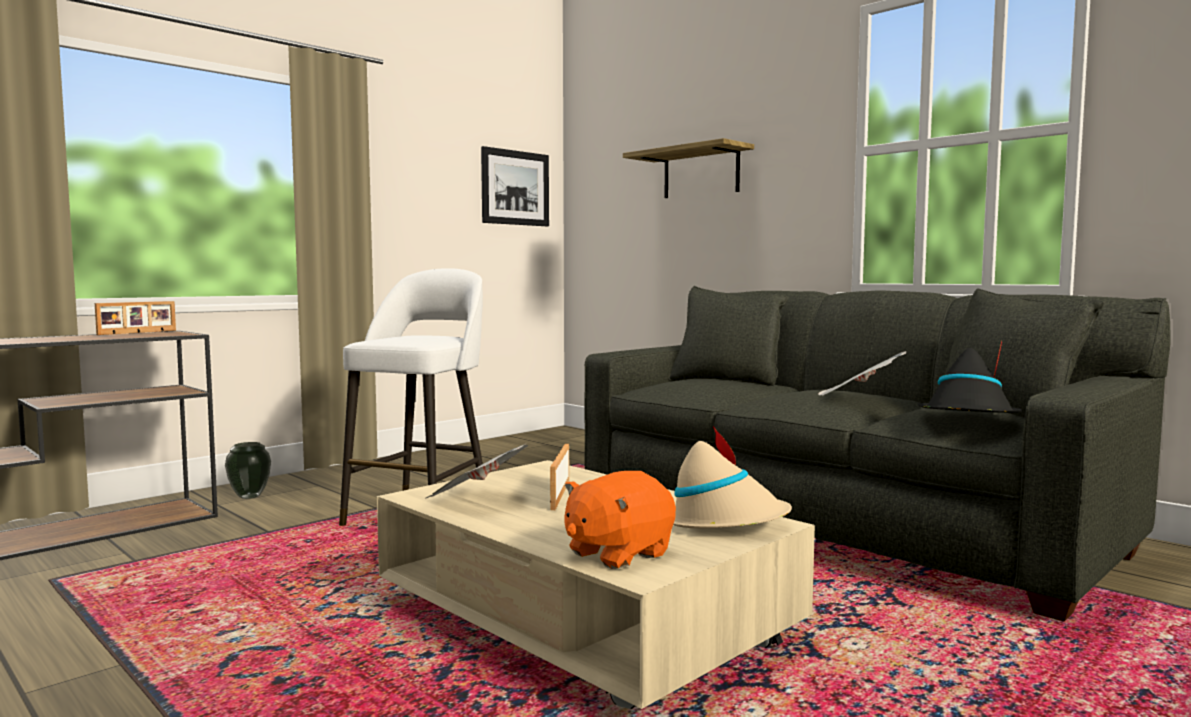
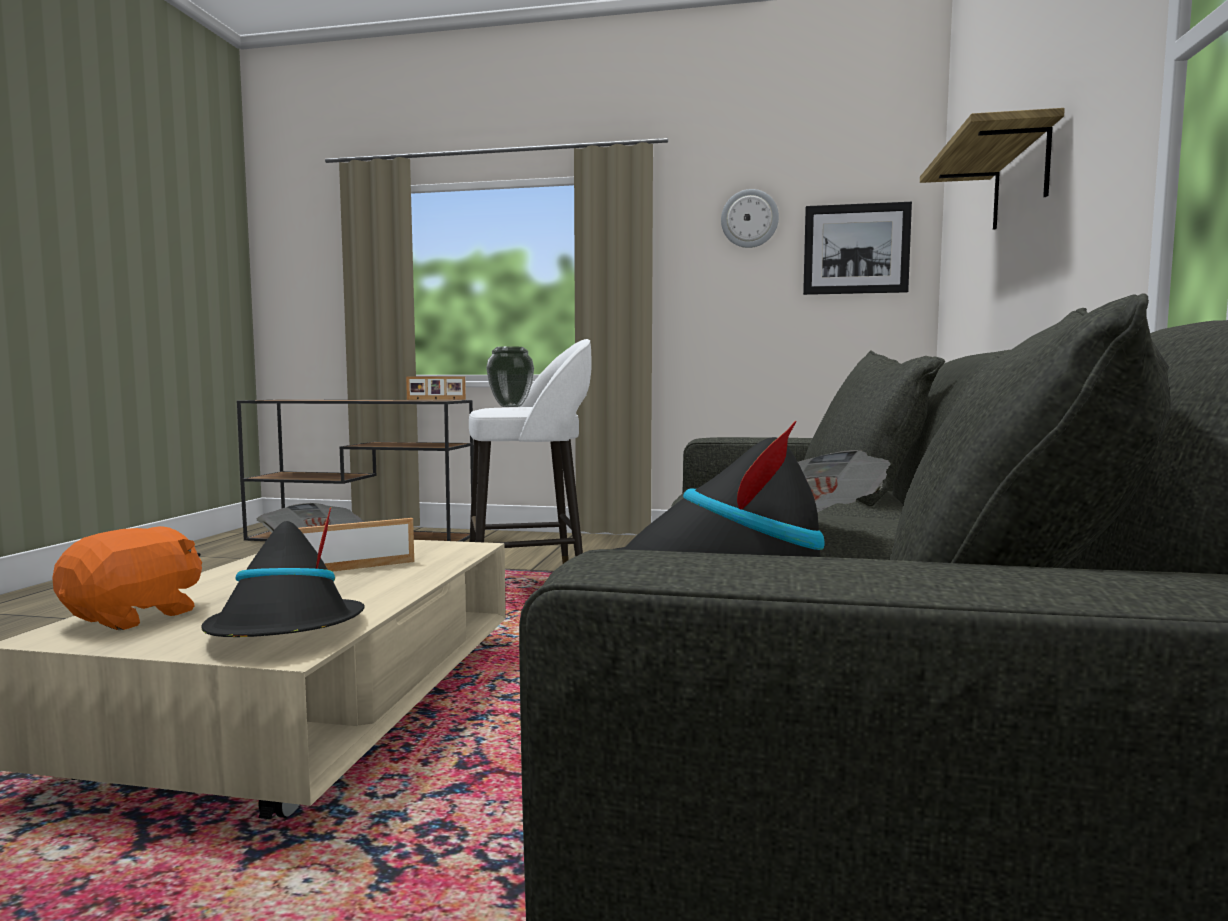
camera: 55 degrees right, 0 degrees up
vase [225,442,271,499] -> vase moved to [486,346,534,407]
orange plush toy [564,471,676,569] -> orange plush toy turned 105 degrees clockwise [52,526,202,630]
beige hat [673,426,792,528] -> black hat [202,507,365,637]
none -> wall clock [721,189,779,248]

